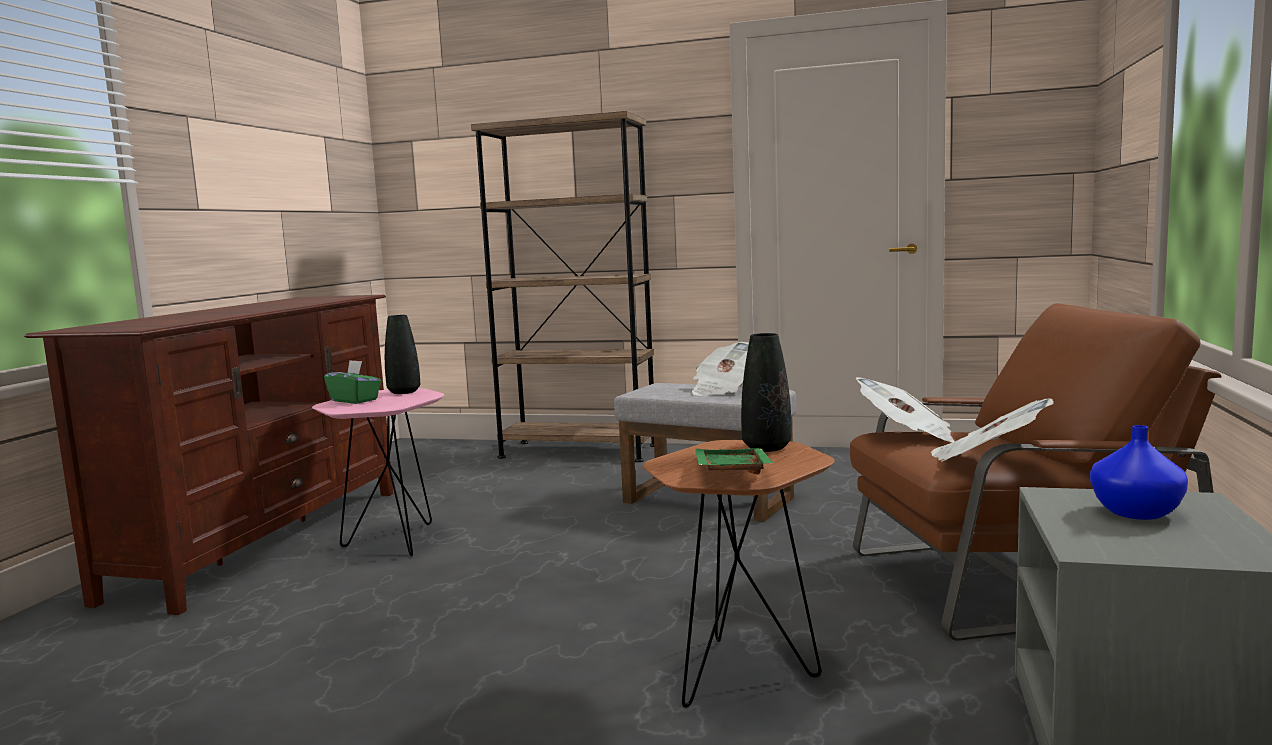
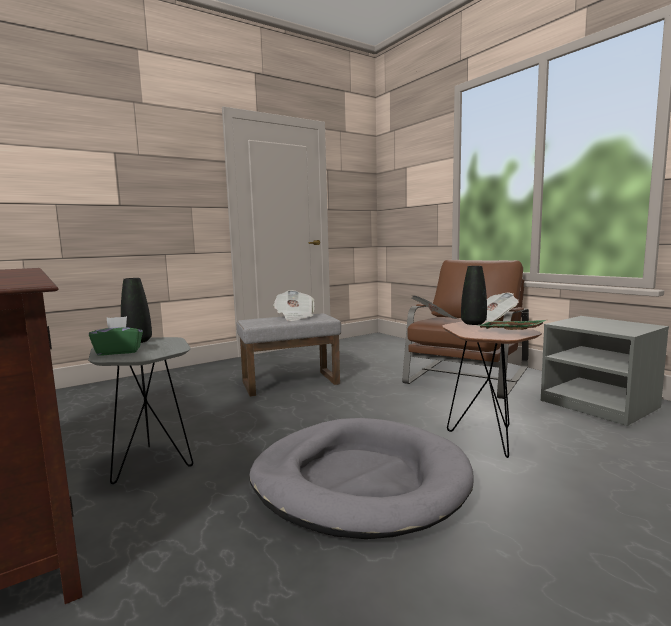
camera: 50 degrees left, 0 degrees up
pink side table [312,388,444,556] -> grey side table [88,337,193,484]
brown bookcase [471,111,654,462] -> none
blue vase [1090,425,1188,520] -> none
none -> grey dog bed [249,418,474,539]

